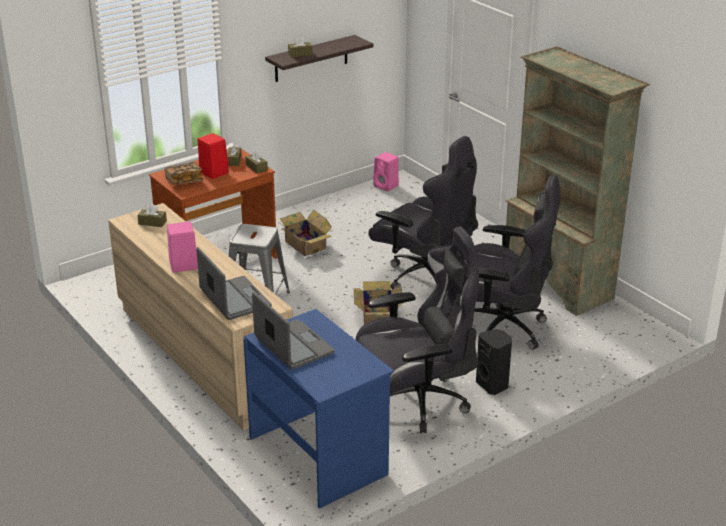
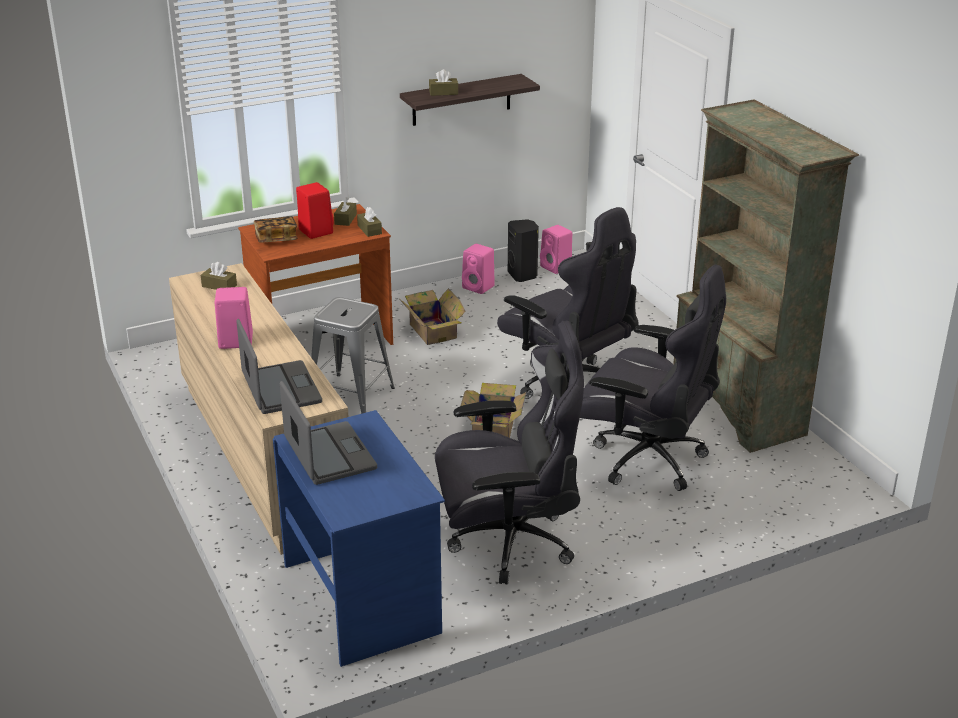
camera: 10 degrees right, 0 degrees up
black speaker [476,329,512,395] -> black speaker moved to [508,219,539,282]
none -> pink speaker [462,244,495,294]

